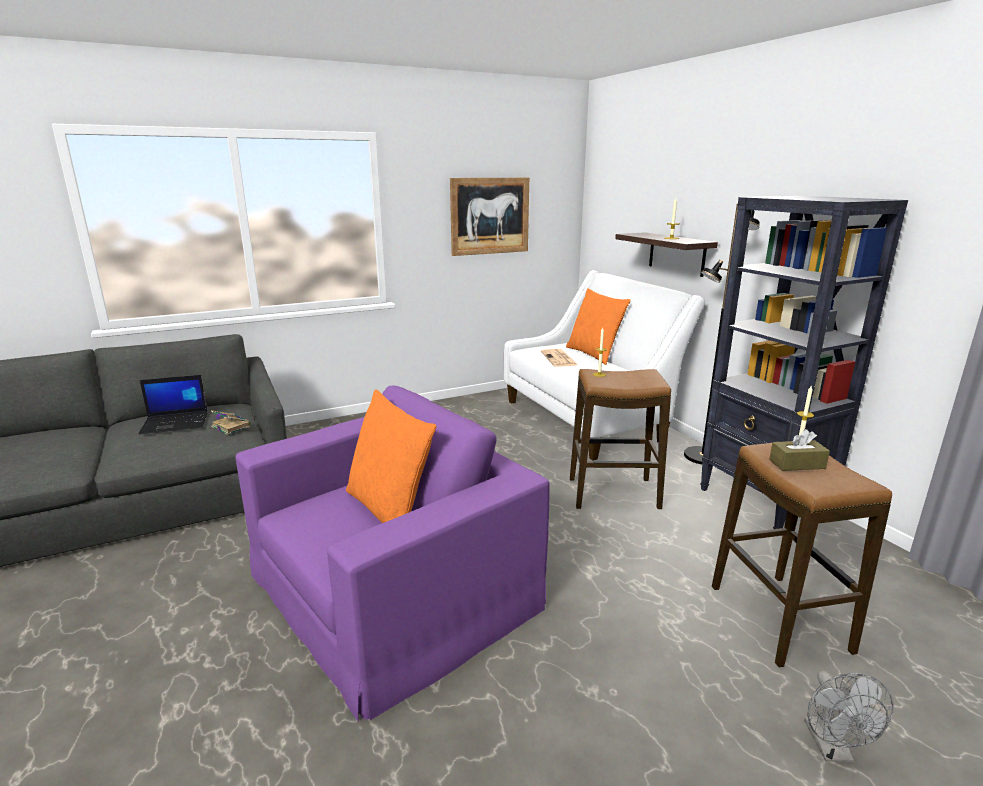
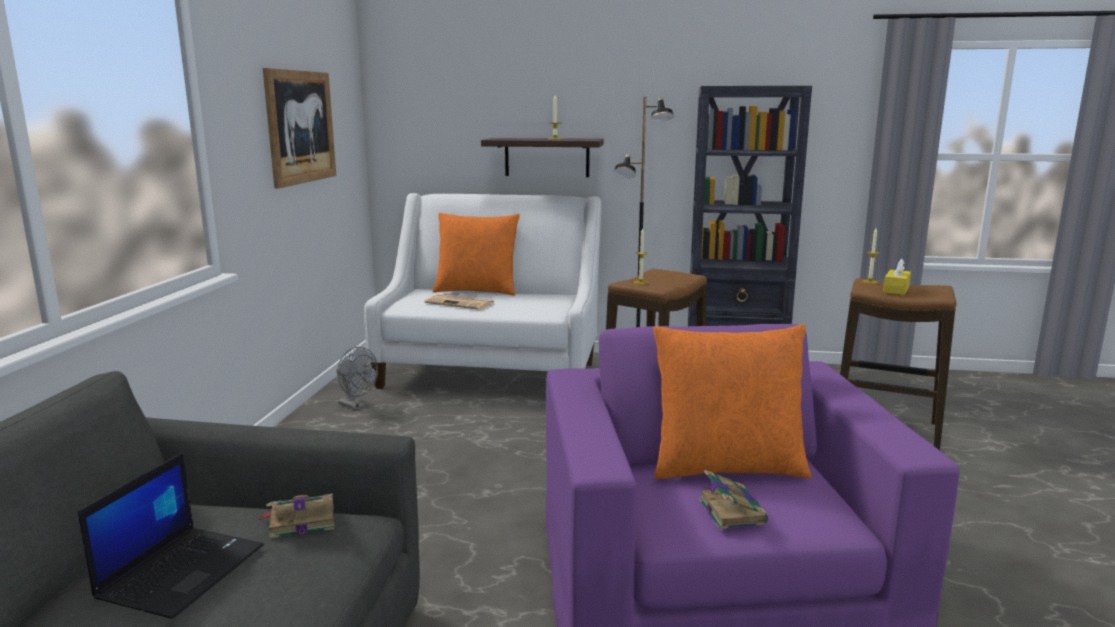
camera: 55 degrees left, 5 degrees down
brown tissue box [769,429,830,471] -> yellow tissue box [883,259,911,295]
grey fan [804,671,894,762] -> grey fan moved to [336,347,378,411]
none -> book [699,470,768,529]

